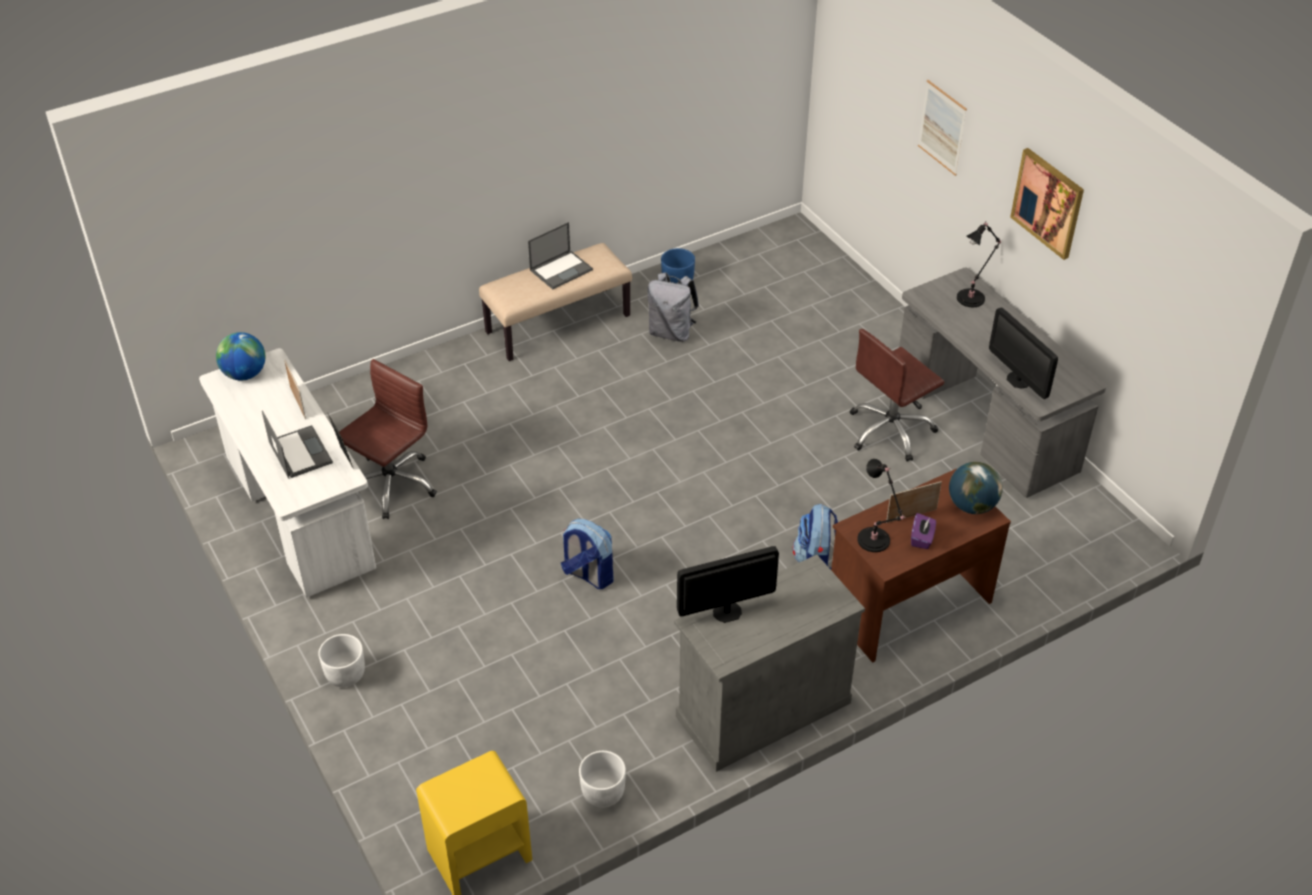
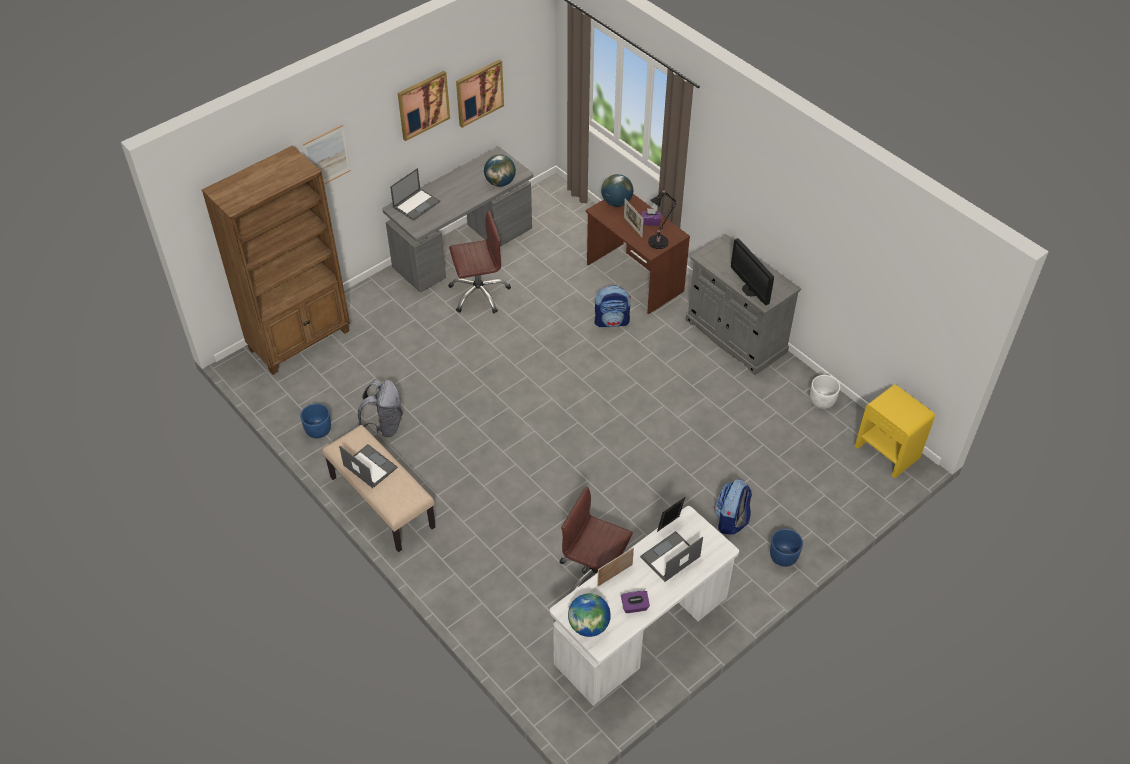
camera: 100 degrees left, 5 degrees up
white planter [318,634,365,687] -> blue planter [770,529,803,567]
backpack [561,518,613,589] -> backpack moved to [714,479,752,535]
brown office chair [850,329,944,462] -> brown office chair turned 60 degrees counterclockwise [448,210,511,313]
black table lamp [957,222,1001,307] -> laptop [390,168,440,221]
monitor [989,307,1058,399] -> globe [484,154,516,187]
none -> brown bookcase [202,145,350,375]
none -> picture [456,59,504,128]
none -> purple tissue box [621,591,650,613]

